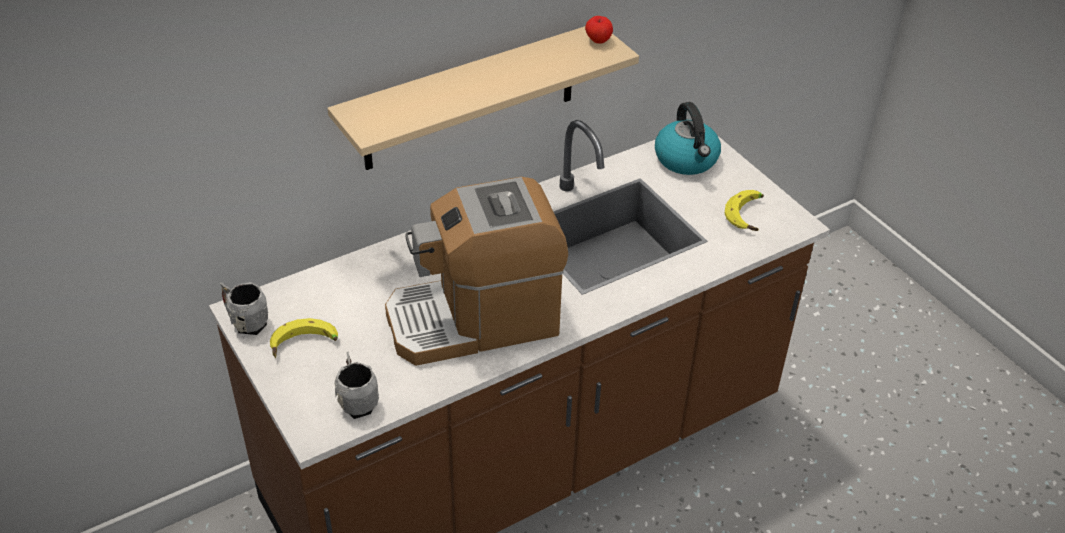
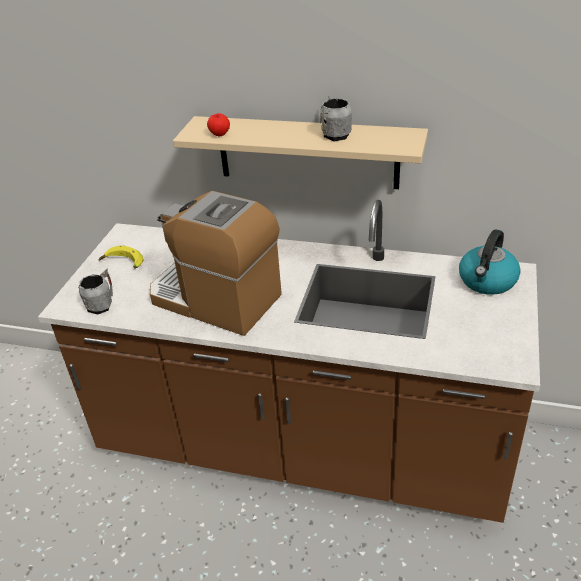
camera: 50 degrees right, 5 degrees down
grey mug [220,282,268,335] -> grey mug moved to [320,94,352,142]
apple [585,16,613,44] -> apple moved to [207,113,230,136]
banana [724,190,764,231] -> none

